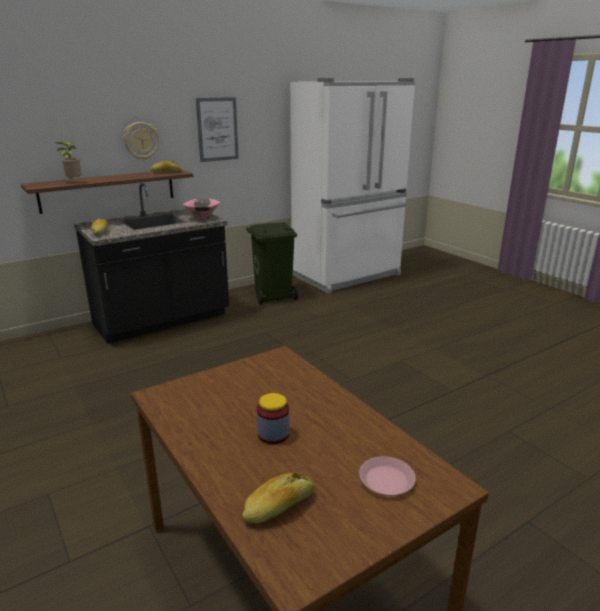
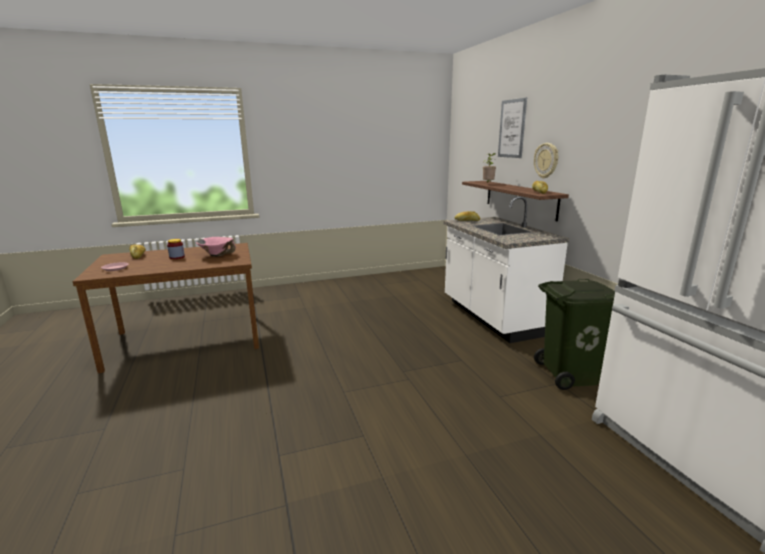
camera: 105 degrees right, 5 degrees down
black counter [74,183,229,344] -> white counter [443,196,569,343]
pink bowl [183,198,220,219] -> pink bowl moved to [196,237,236,257]
picture [196,97,239,162] -> picture moved to [498,98,527,158]

